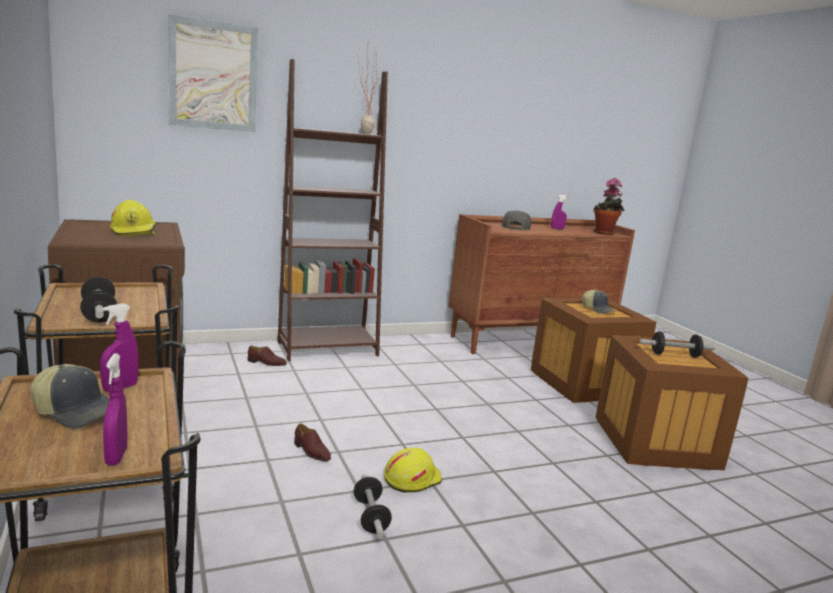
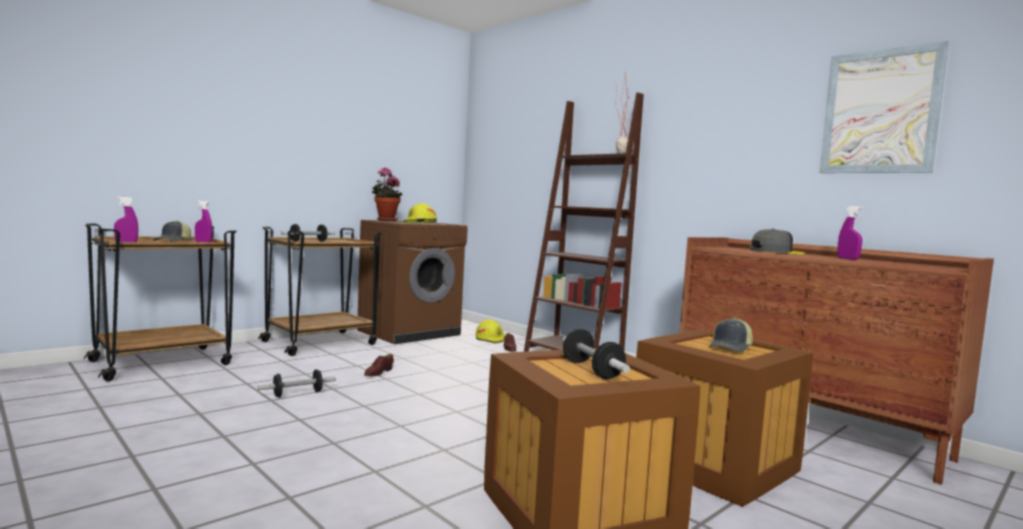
camera: 70 degrees right, 10 degrees down
picture [168,14,258,132] -> picture moved to [819,41,949,173]
yellow hard hat [384,448,442,493] -> yellow hard hat moved to [475,320,505,343]
potted plant [593,178,624,235] -> potted plant moved to [372,167,403,221]

